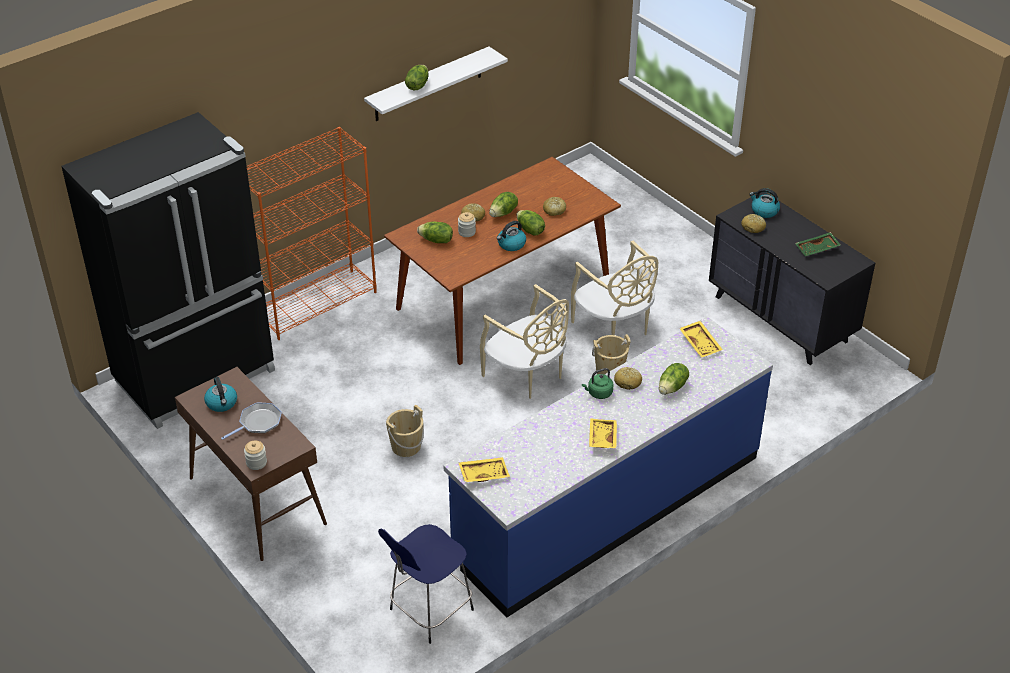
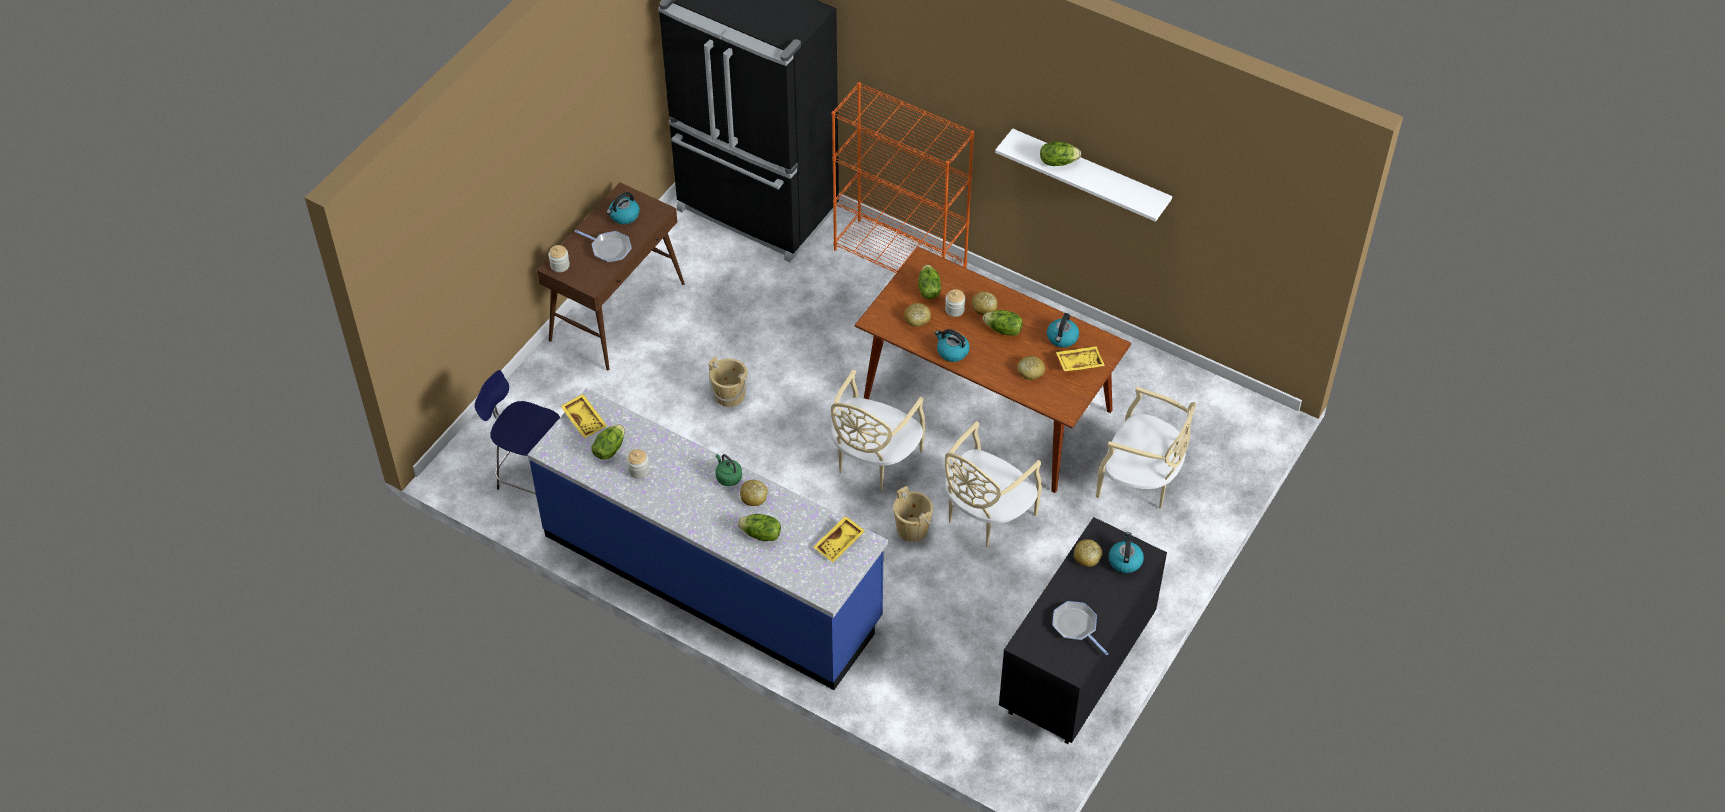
camera: 70 degrees right, 10 degrees up
lettuce [516,210,545,236] -> lettuce moved to [592,424,625,460]
yellow tray [589,418,617,448] -> yellow tray moved to [1056,346,1105,371]
green tray [795,232,841,256] -> frying pan [1053,601,1109,655]
none -> jar [627,449,649,479]
none -> bread [904,303,931,327]
none -> kettle [1047,313,1079,348]
none -> beige chair [1096,387,1196,509]

